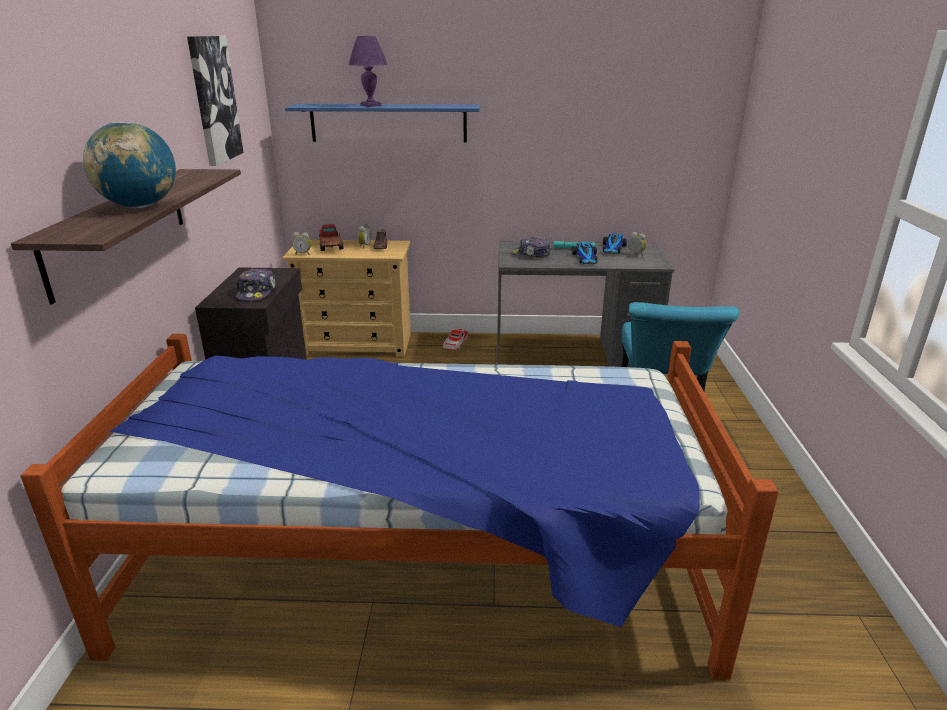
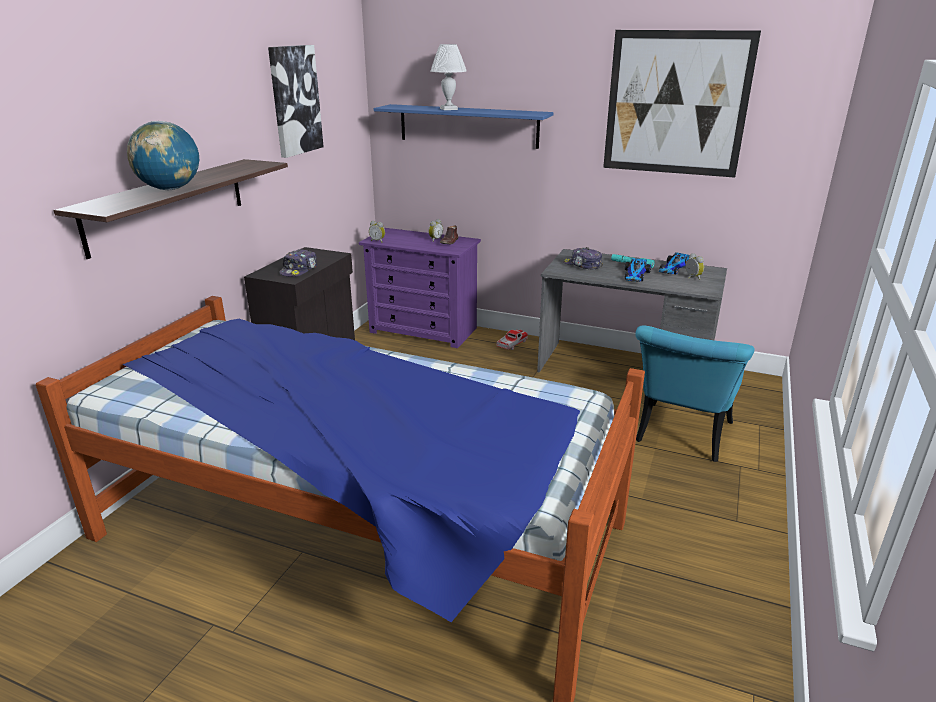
camera: 20 degrees right, 0 degrees up
beige dresser [282,240,411,357] -> purple dresser [359,228,481,348]
toy truck [319,224,344,251] -> none
purple table lamp [348,36,388,107] -> white table lamp [430,44,467,110]
none -> picture [603,30,761,178]

